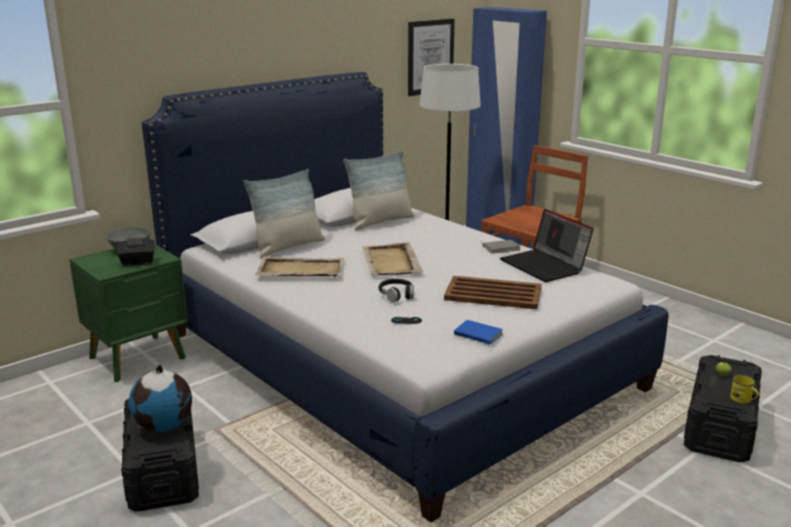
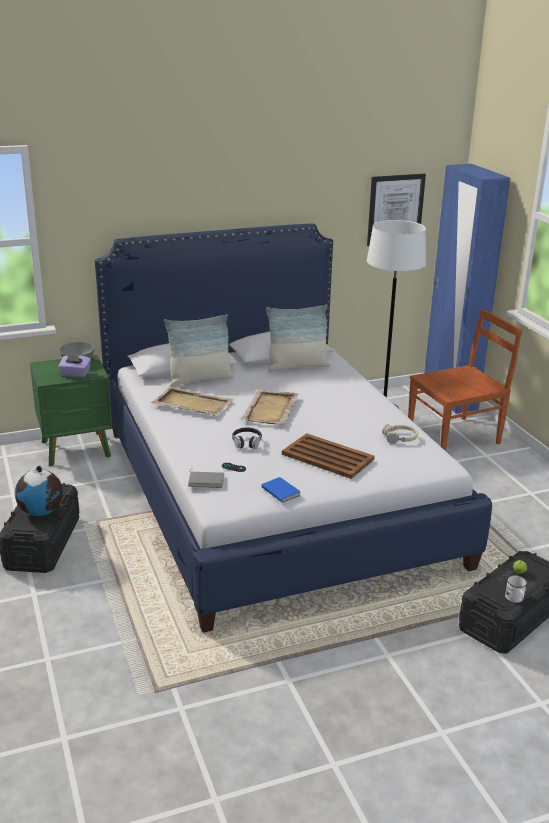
camera: 20 degrees right, 5 degrees up
black tissue box [117,237,155,266] -> purple tissue box [58,354,91,377]
grey book [481,240,520,254] -> grey book moved to [188,469,224,488]
laptop [500,209,594,282] -> beige headphones [382,425,418,444]
yellow mug [730,375,759,404] -> white mug [505,575,527,603]

